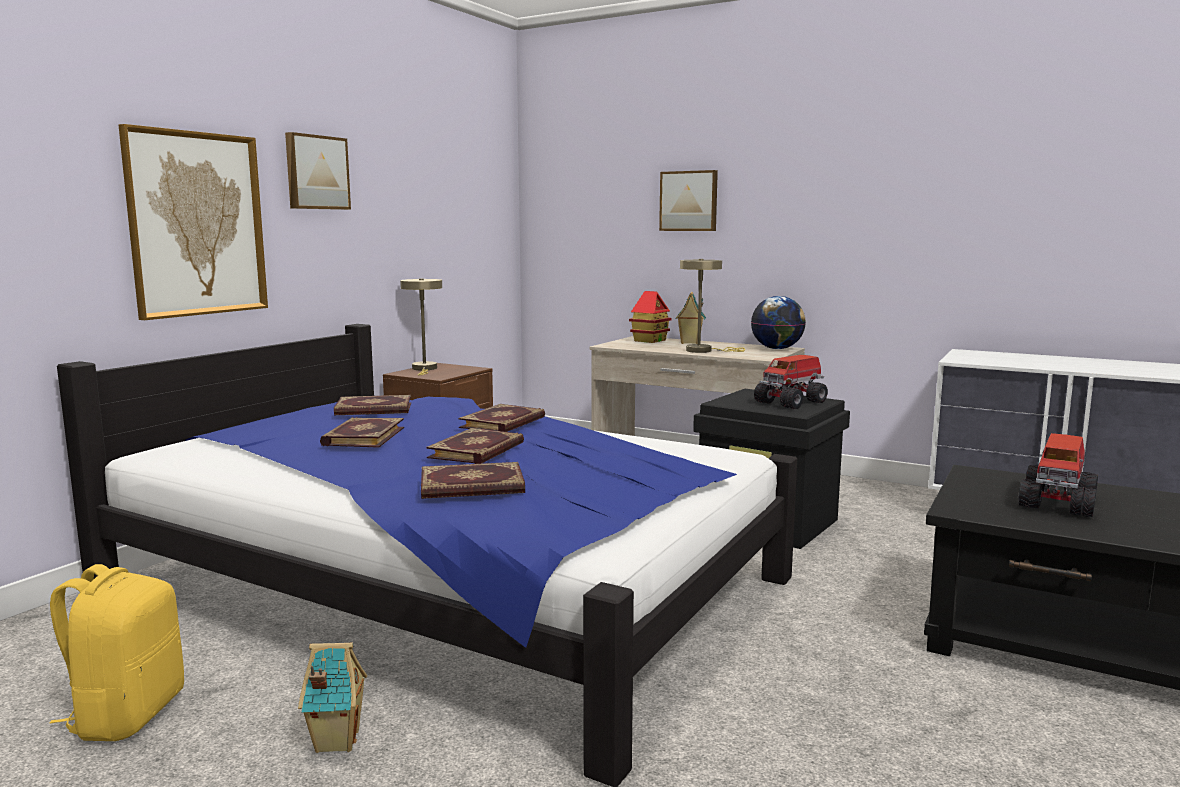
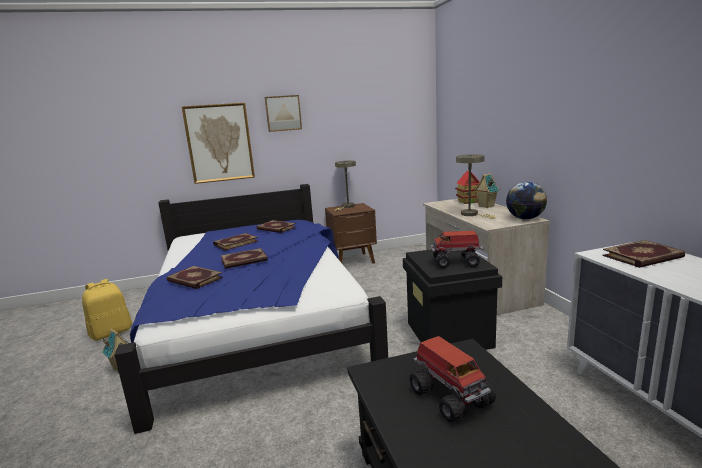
camera: 45 degrees right, 5 degrees up
book [458,404,545,432] -> book moved to [602,240,685,268]
picture [659,170,718,231] -> none
toy truck [1018,433,1098,517] -> toy truck turned 105 degrees counterclockwise [409,336,496,423]

